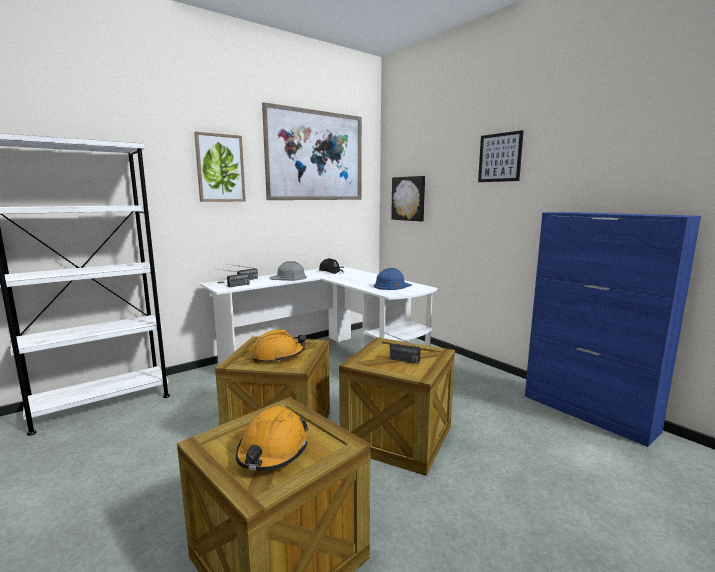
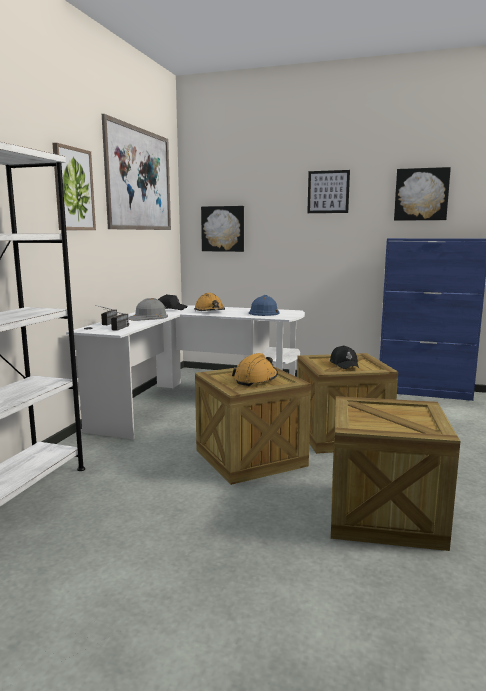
camera: 35 degrees left, 0 degrees up
orange hard hat [236,406,309,471] -> orange hard hat moved to [194,293,225,311]
radio [378,330,421,364] -> black cap [330,345,359,369]
none -> picture [394,167,451,221]

